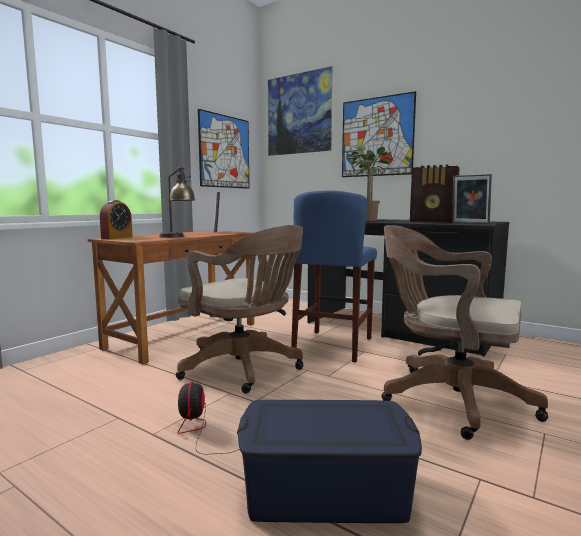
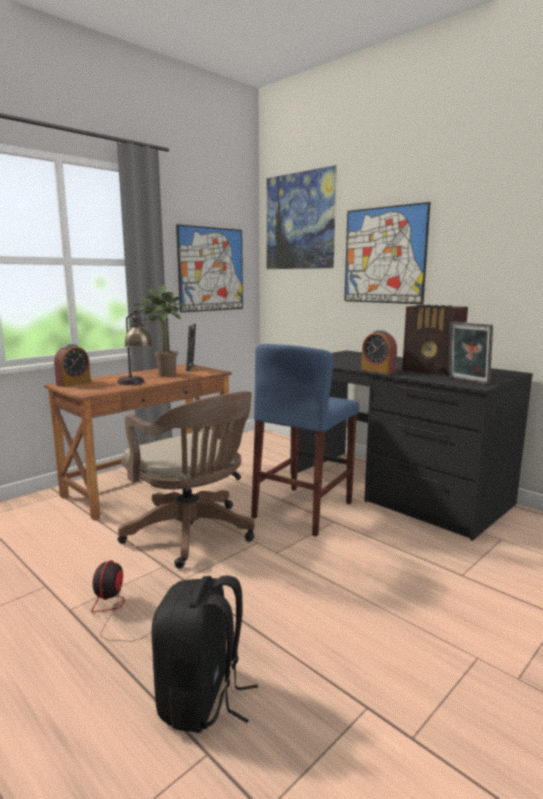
camera: 10 degrees right, 5 degrees up
blue storage box [237,400,422,523] -> black backpack [151,575,258,733]
potted plant [348,146,393,221] -> potted plant moved to [136,285,186,377]
brown office chair [381,225,548,440] -> none
none -> alarm clock [361,330,397,374]

